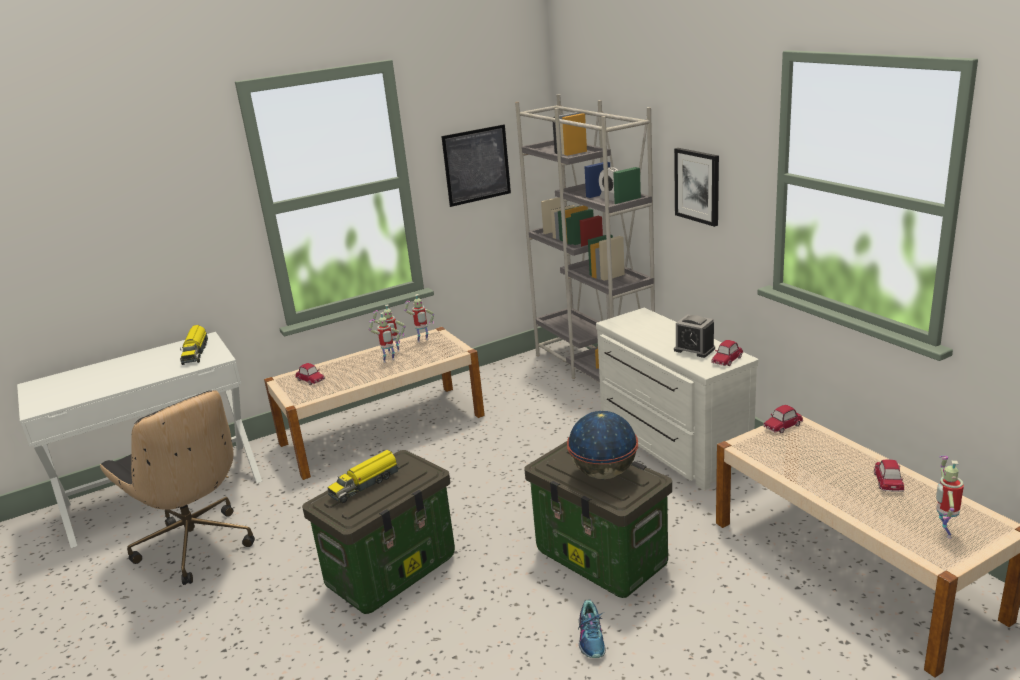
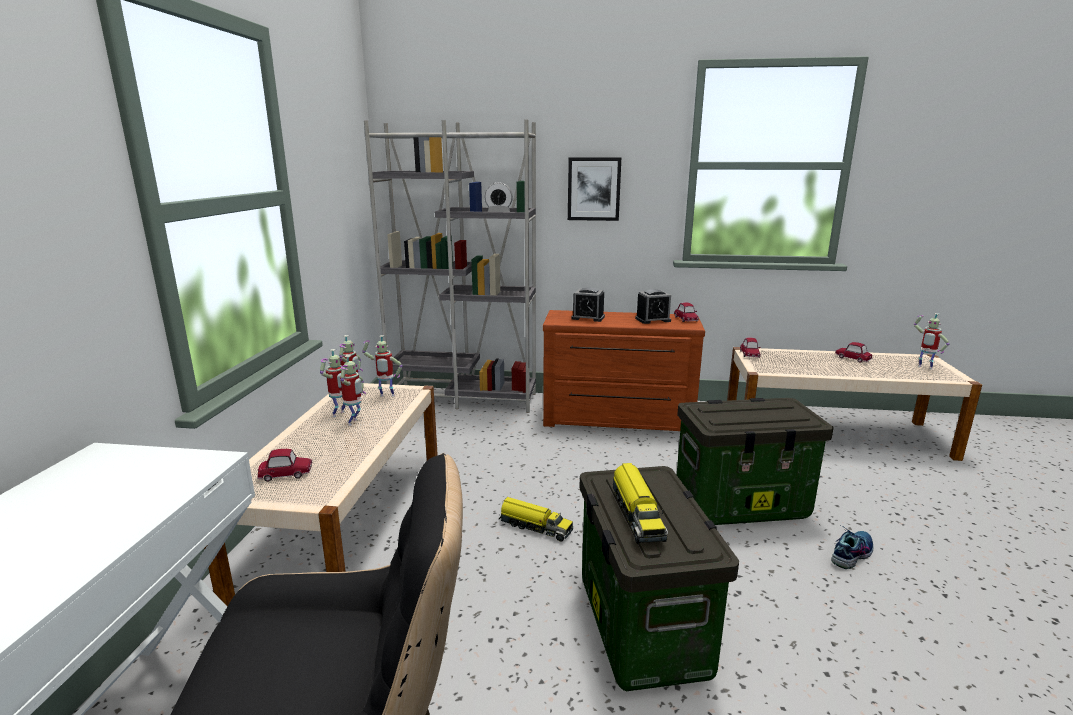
camera: 55 degrees left, 5 degrees down
toy truck [180,325,208,365] -> toy truck moved to [499,497,573,542]
picture [441,124,511,207] -> none
globe [567,411,638,479] -> none
shoe [578,599,606,658] -> shoe turned 75 degrees counterclockwise [831,525,873,569]
white dresser [596,308,758,490] -> brown dresser [543,310,705,431]
none -> toy robot [362,335,403,397]
none -> alarm clock [571,287,605,322]

